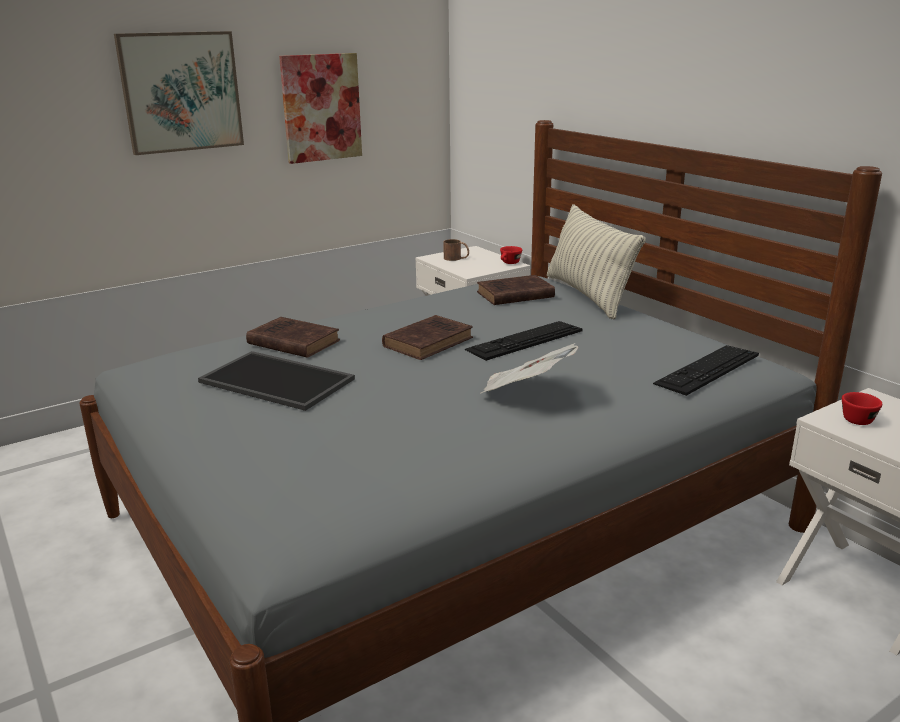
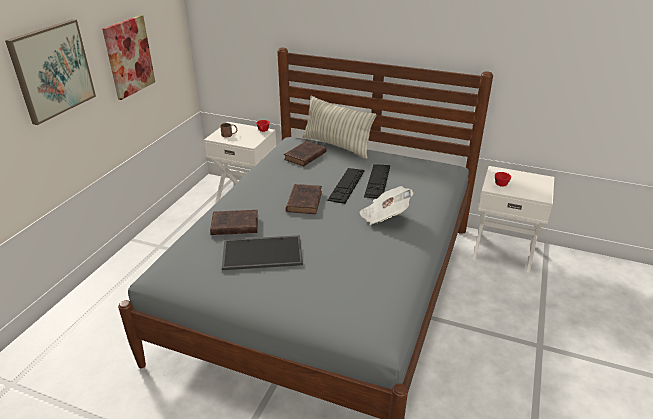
camera: 35 degrees left, 10 degrees up
keyboard [653,345,759,396] -> keyboard moved to [364,164,390,199]

